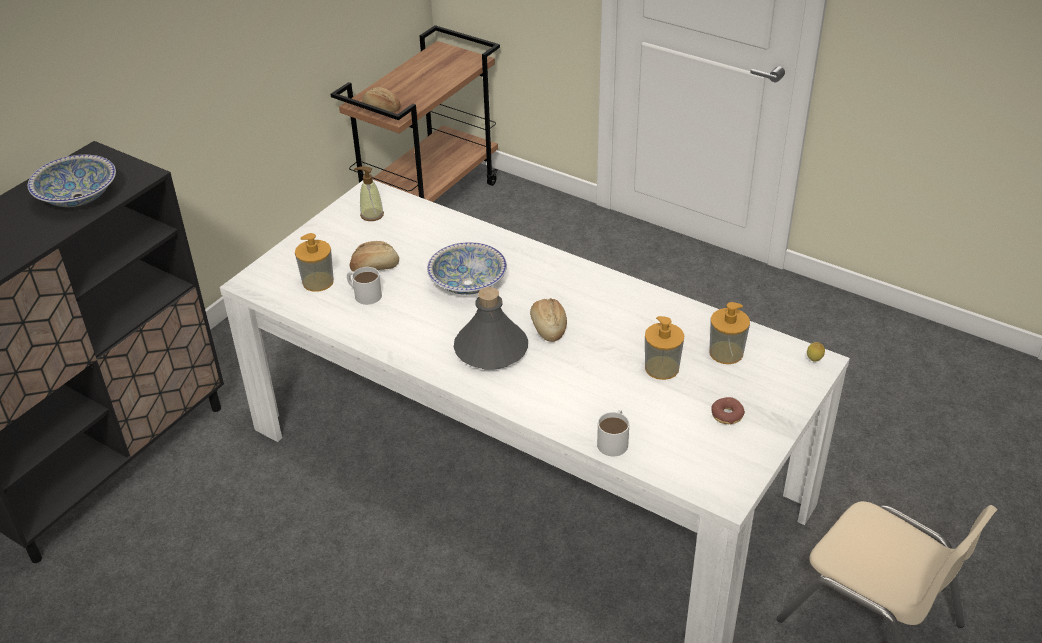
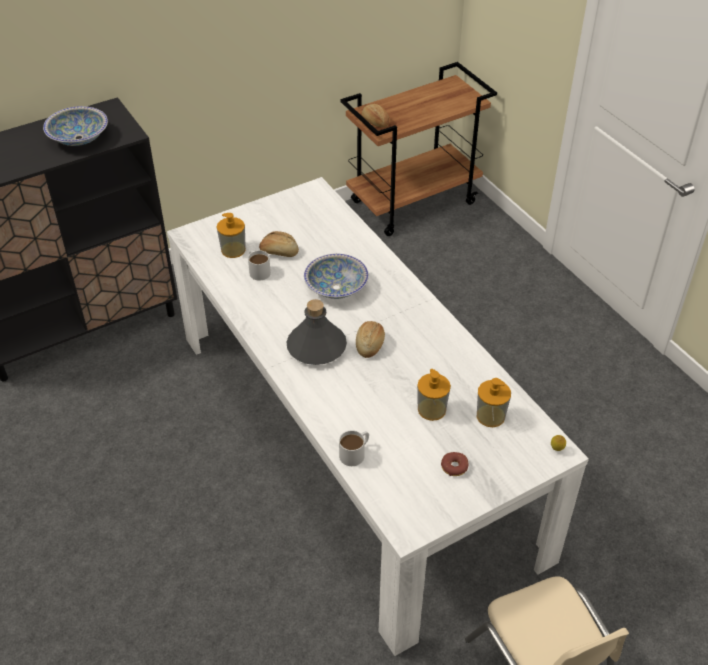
camera: 25 degrees right, 5 degrees up
soap dispenser [354,166,384,221] -> none

